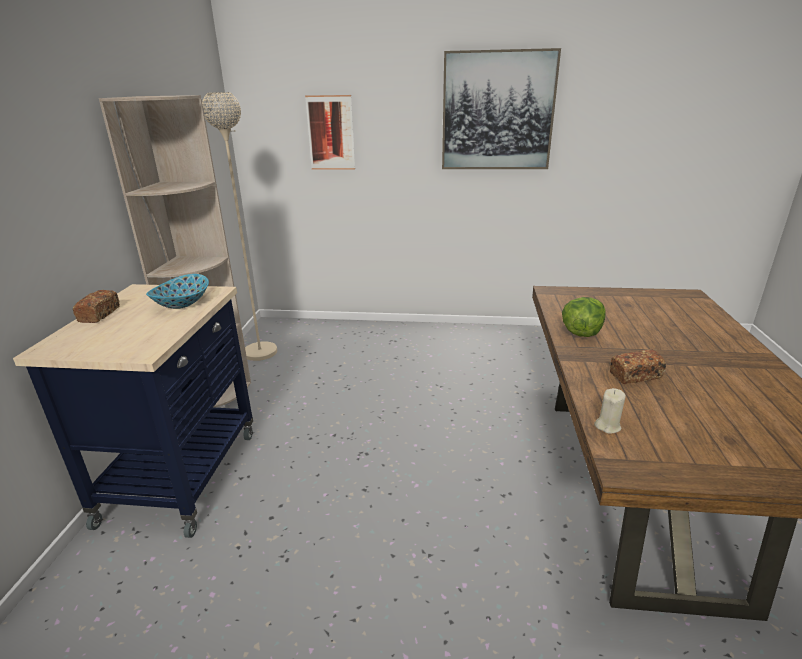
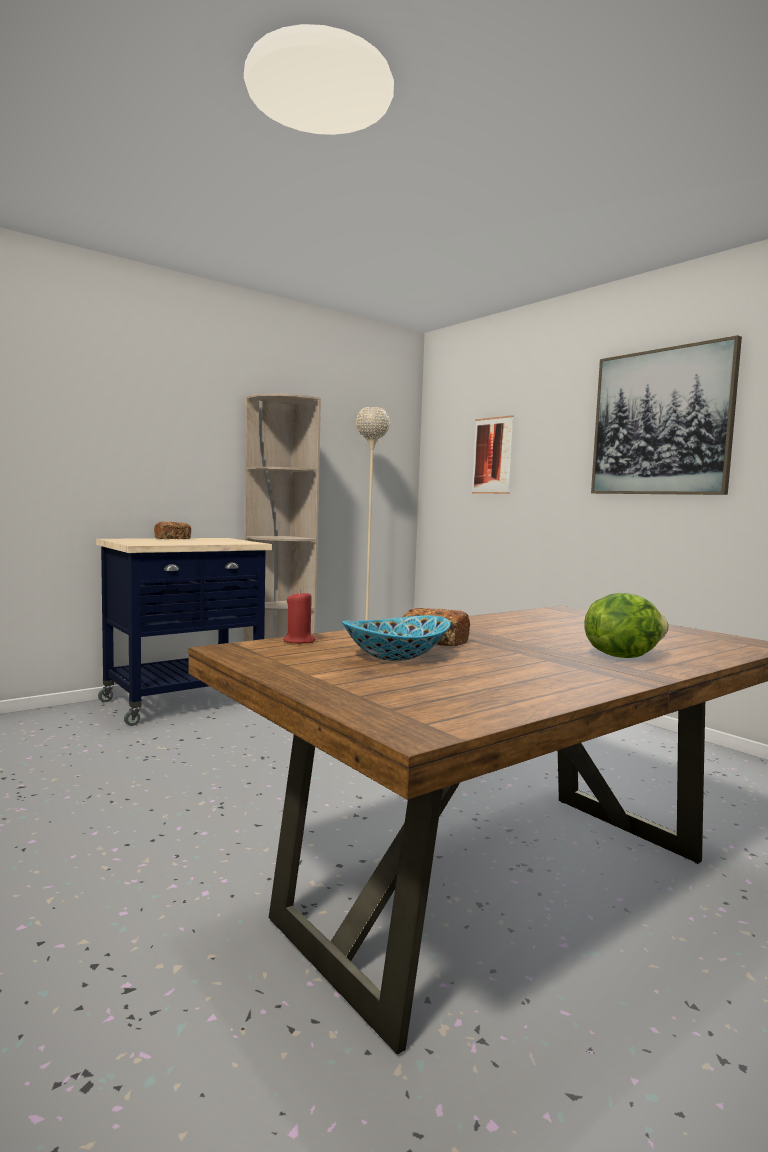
camera: 45 degrees right, 20 degrees down
bowl [146,274,209,309] -> bowl moved to [342,615,451,661]
lettuce [562,297,606,337] -> lettuce moved to [584,593,669,658]
beige candle [594,388,626,434] -> red candle [283,590,316,643]

